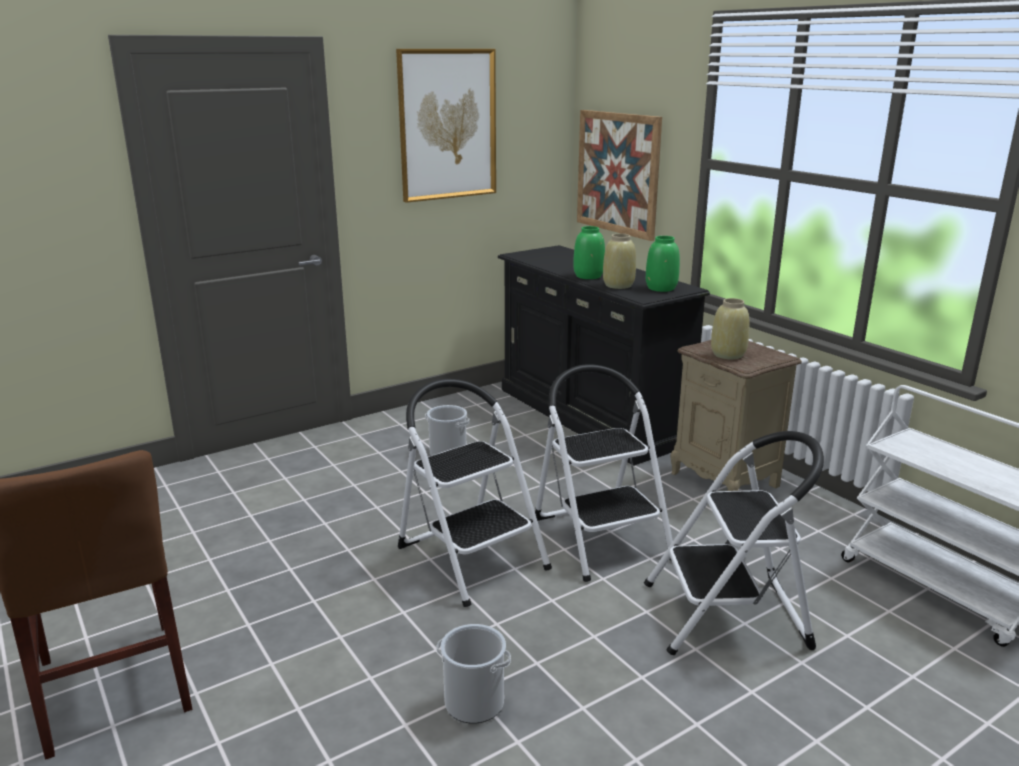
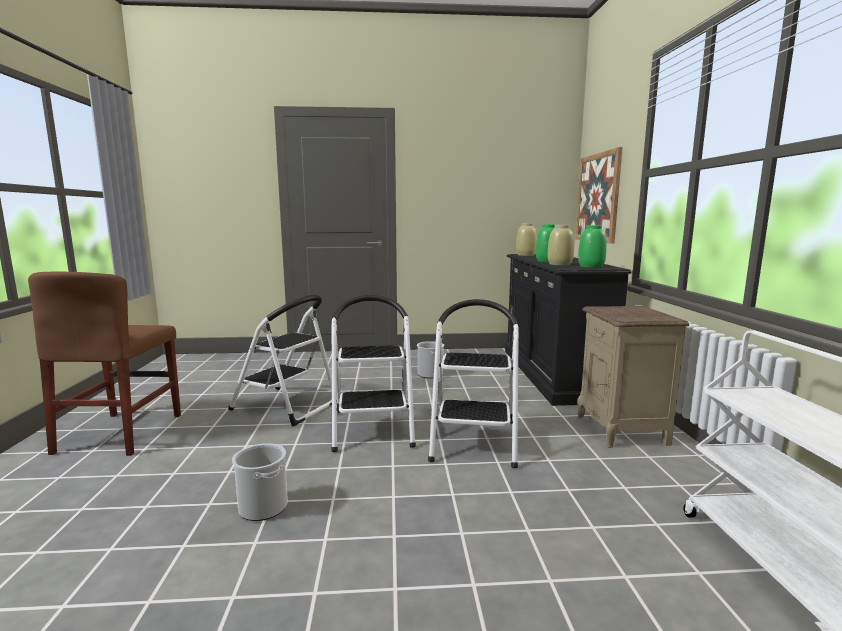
camera: 30 degrees right, 10 degrees down
picture [396,49,496,203] -> none
step ladder [644,431,824,655] -> step ladder moved to [228,295,332,426]
beige vase [711,298,750,359] -> beige vase moved to [516,223,537,256]

